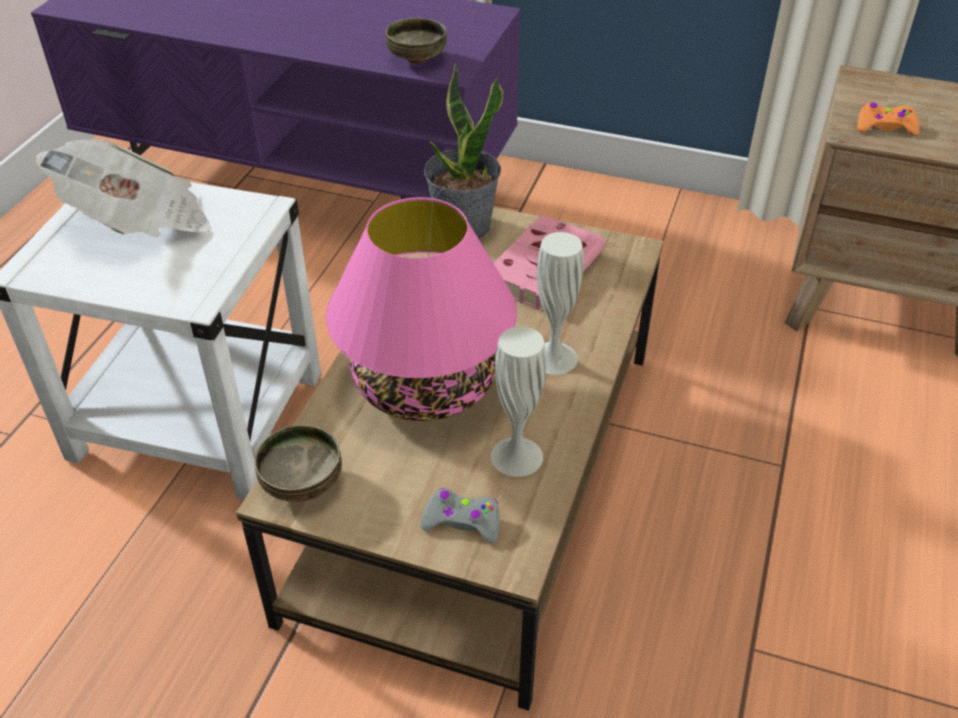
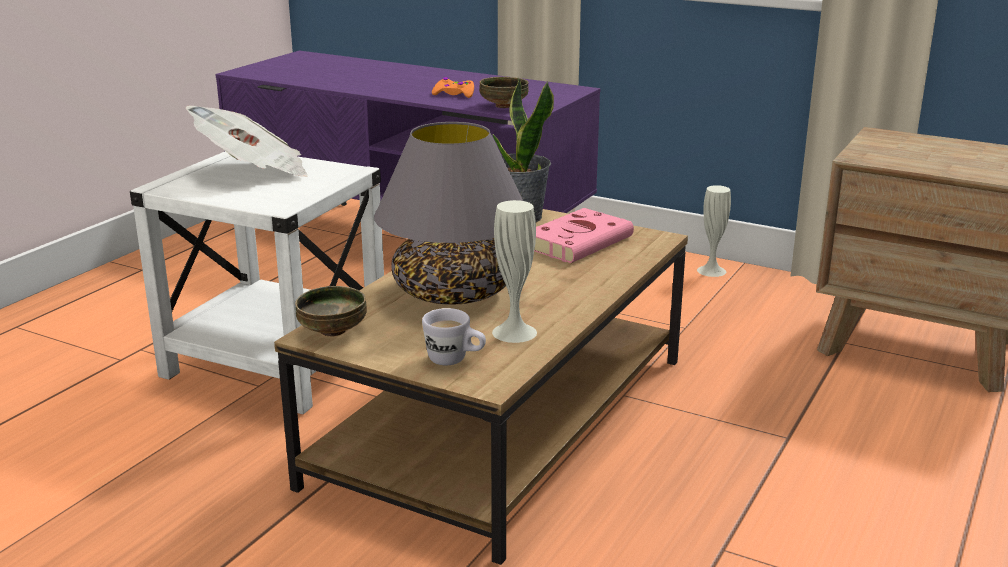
camera: 10 degrees right, 20 degrees down
pink table lamp [326,197,517,421] -> grey table lamp [374,122,523,305]
grey game controller [421,488,500,544] -> white mug [422,308,486,365]
white vase [537,232,584,375] -> white vase moved to [697,185,731,277]
orange game controller [857,102,919,136] -> orange game controller moved to [432,77,474,98]

